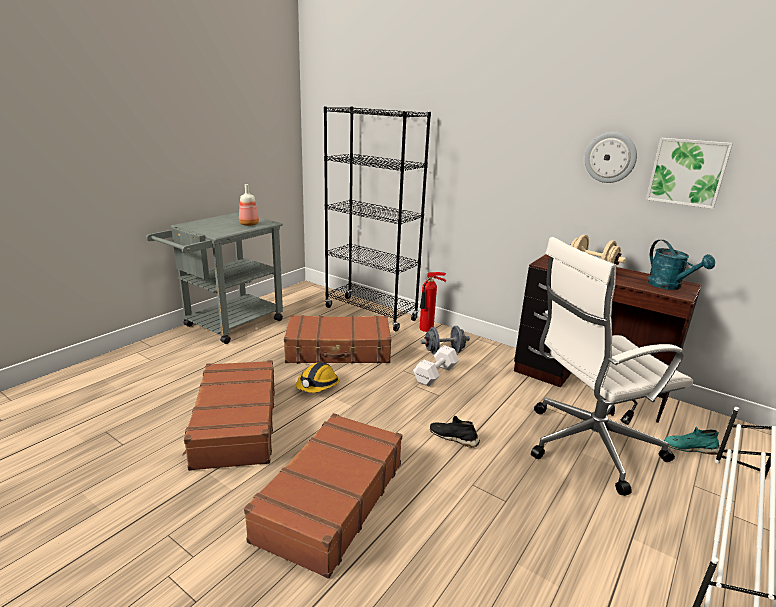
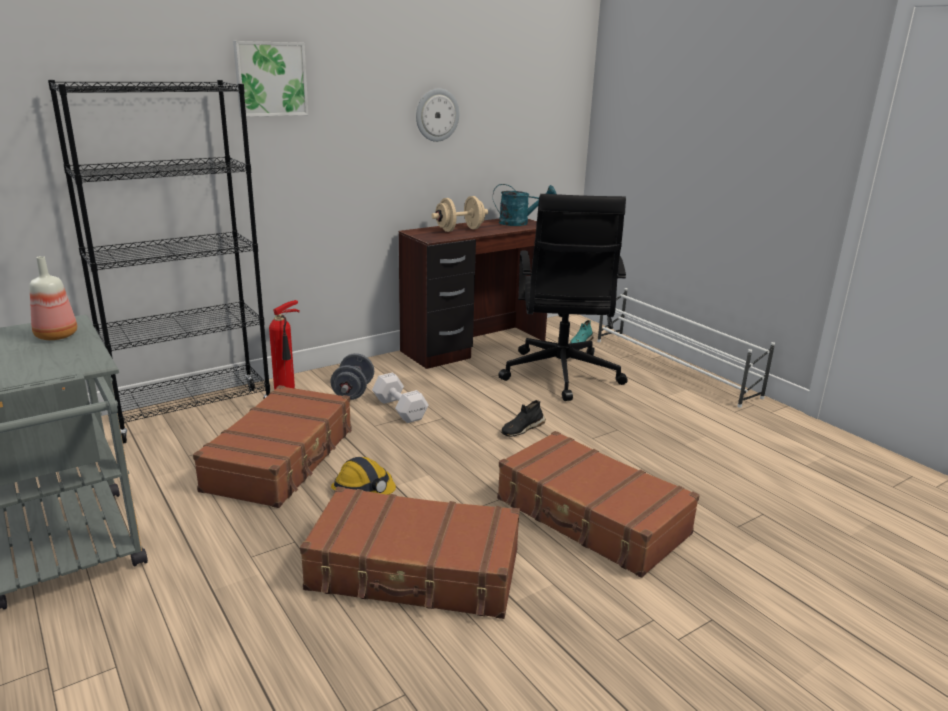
camera: 70 degrees left, 0 degrees up
white office chair [531,237,693,496] -> black office chair [498,194,628,401]
picture [646,138,733,209] -> picture moved to [233,41,308,117]

